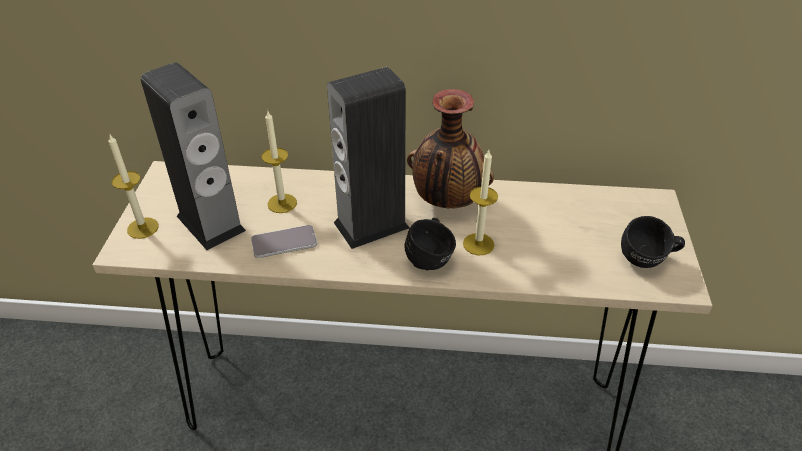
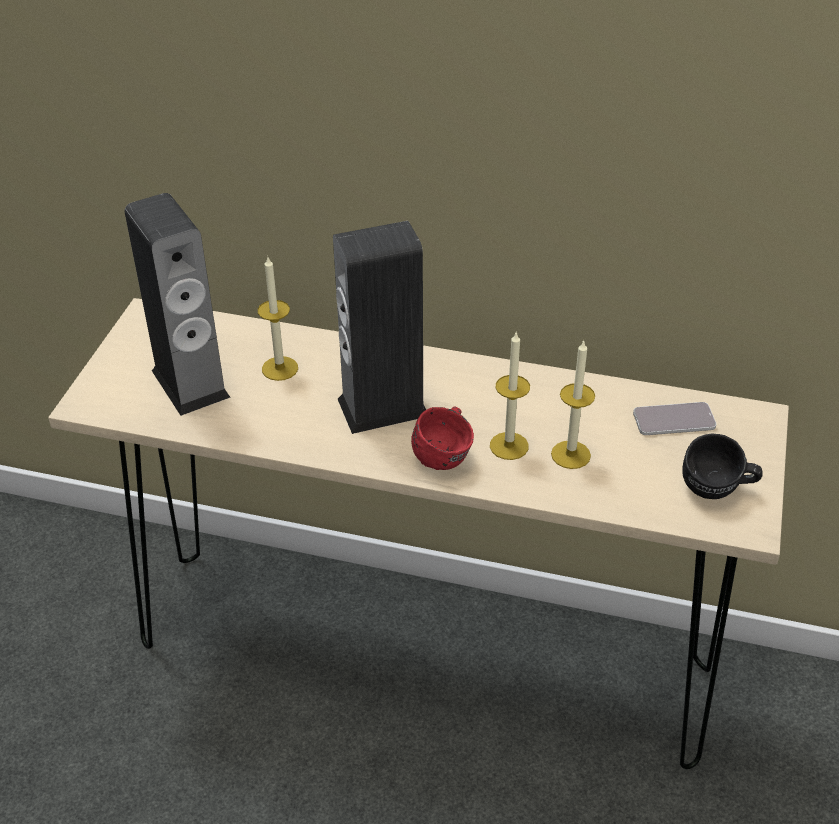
camera: 10 degrees right, 0 degrees up
candle [108,133,159,239] -> candle moved to [551,340,595,469]
phone [251,225,317,258] -> phone moved to [633,402,716,435]
black mug [404,218,456,270] -> red mug [411,407,474,470]
vase [407,89,494,209] -> none

